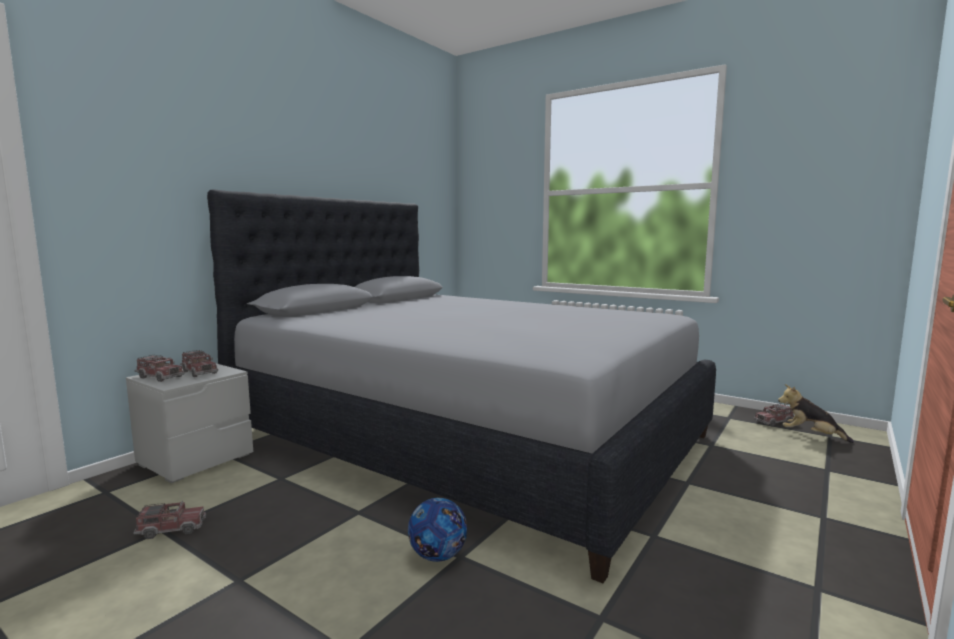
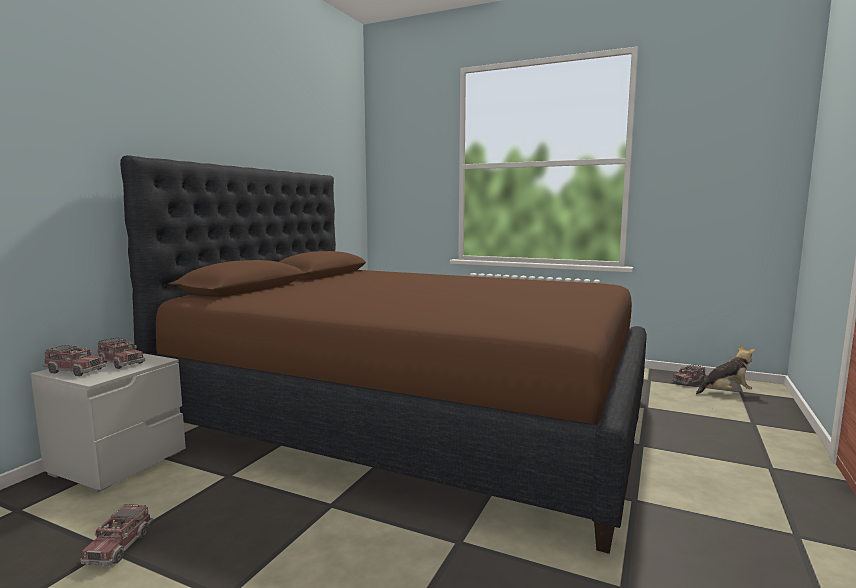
camera: 10 degrees left, 0 degrees up
toy truck [133,501,206,539] -> toy truck turned 120 degrees clockwise [80,504,153,566]
grey bed [207,190,716,583] -> brown bed [120,155,647,554]
football [408,498,467,562] -> none
plush toy [778,384,854,443] -> plush toy turned 150 degrees clockwise [696,345,755,394]

